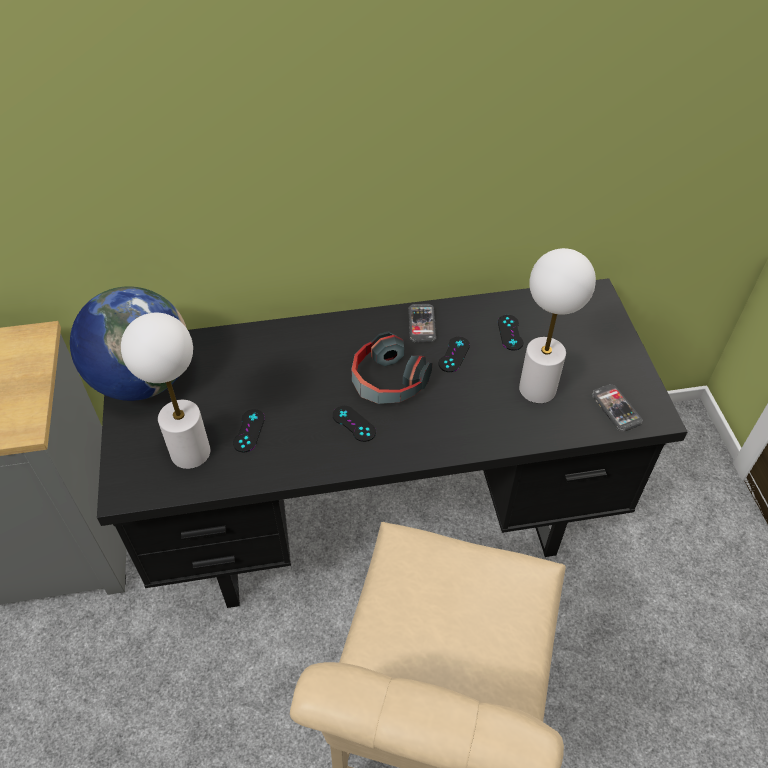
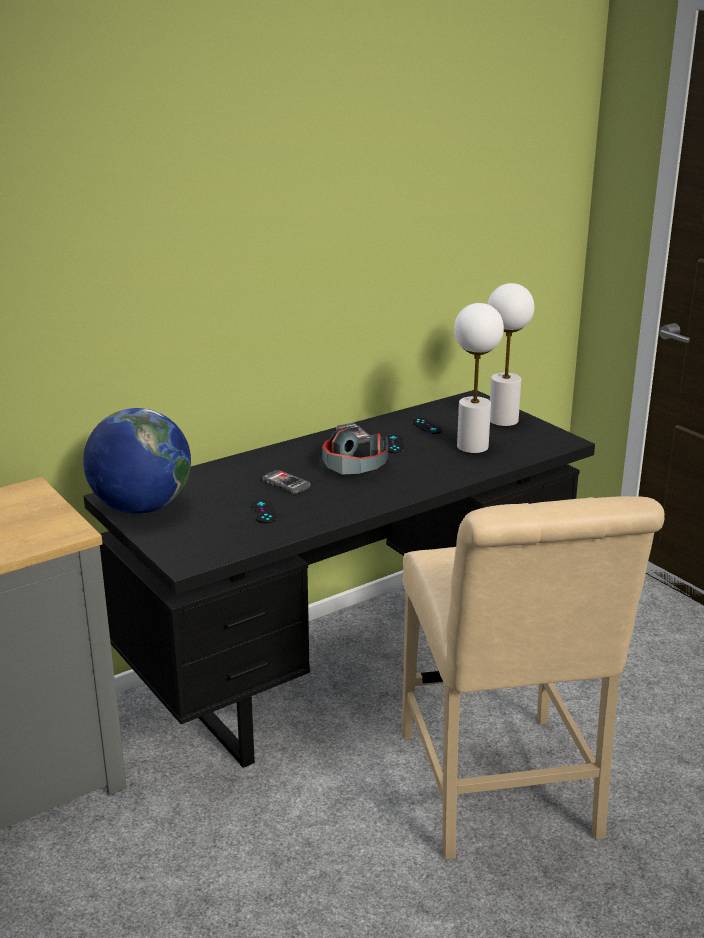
camera: 25 degrees left, 25 degrees down
white table lamp [121,313,210,469] -> white table lamp moved to [488,283,534,426]
black game controller [333,406,376,442] -> none
phone [592,384,642,432] -> phone moved to [262,470,310,494]

